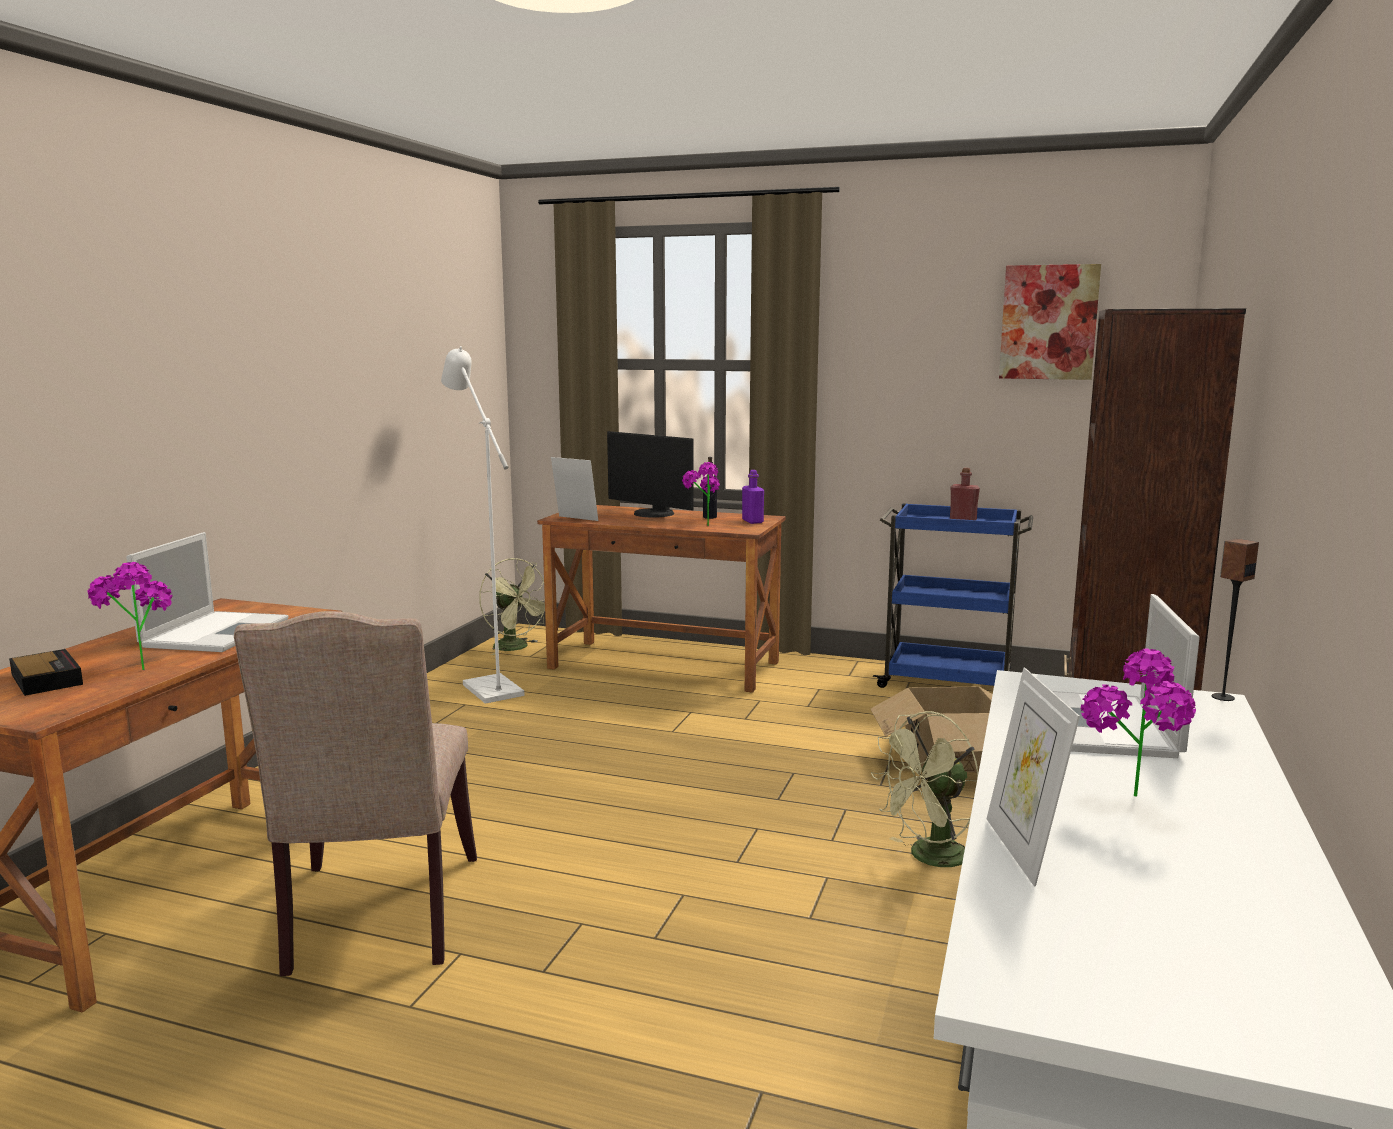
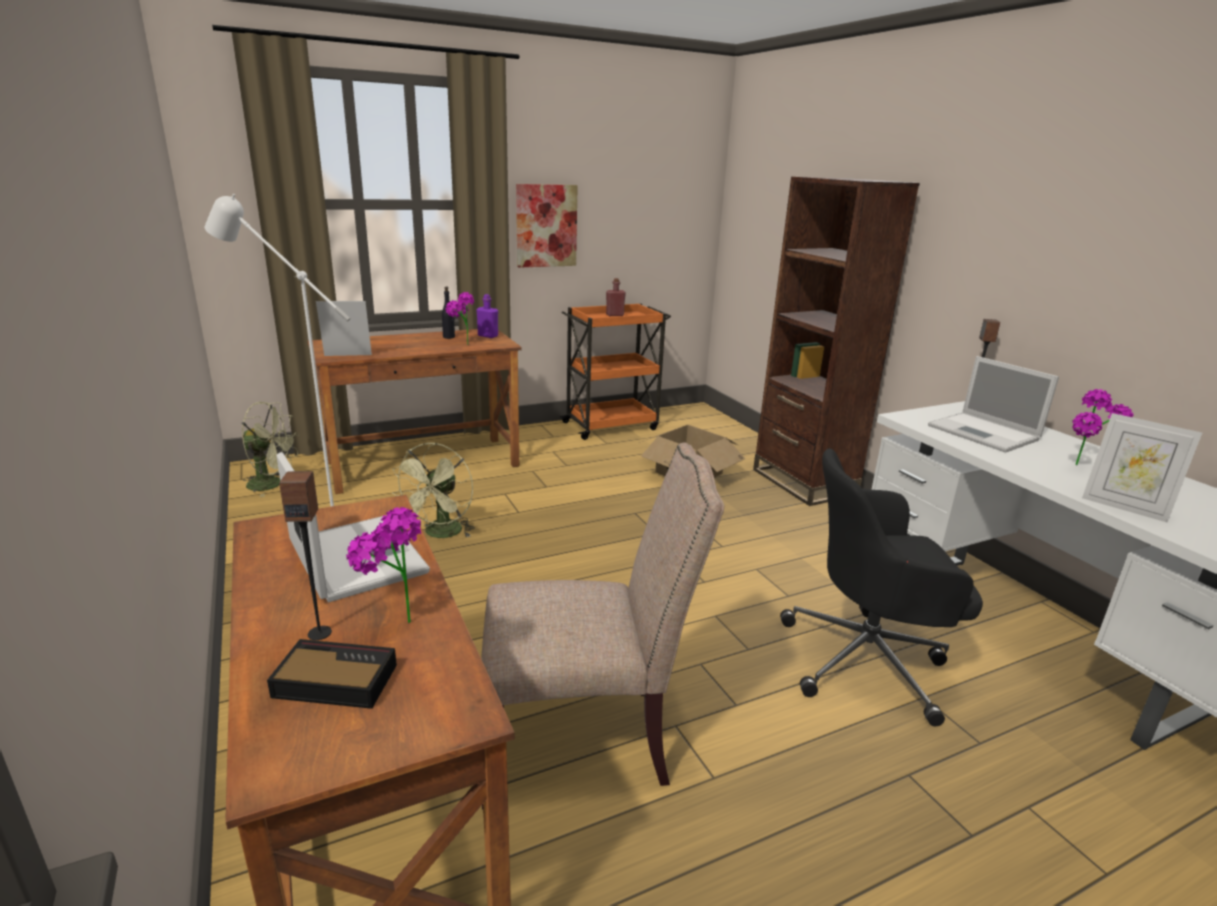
camera: 45 degrees left, 10 degrees up
beige chair [234,611,477,976] -> beige chair turned 45 degrees counterclockwise [481,443,724,810]
monitor [607,431,693,518] -> none
green fan [871,711,978,867] -> green fan moved to [392,443,475,538]
blue cart [873,503,1033,688] -> orange cart [560,303,671,440]
picture [999,264,1101,380] -> picture moved to [516,184,578,268]
none -> speaker [279,471,332,640]
none -> black office chair [780,449,983,726]

